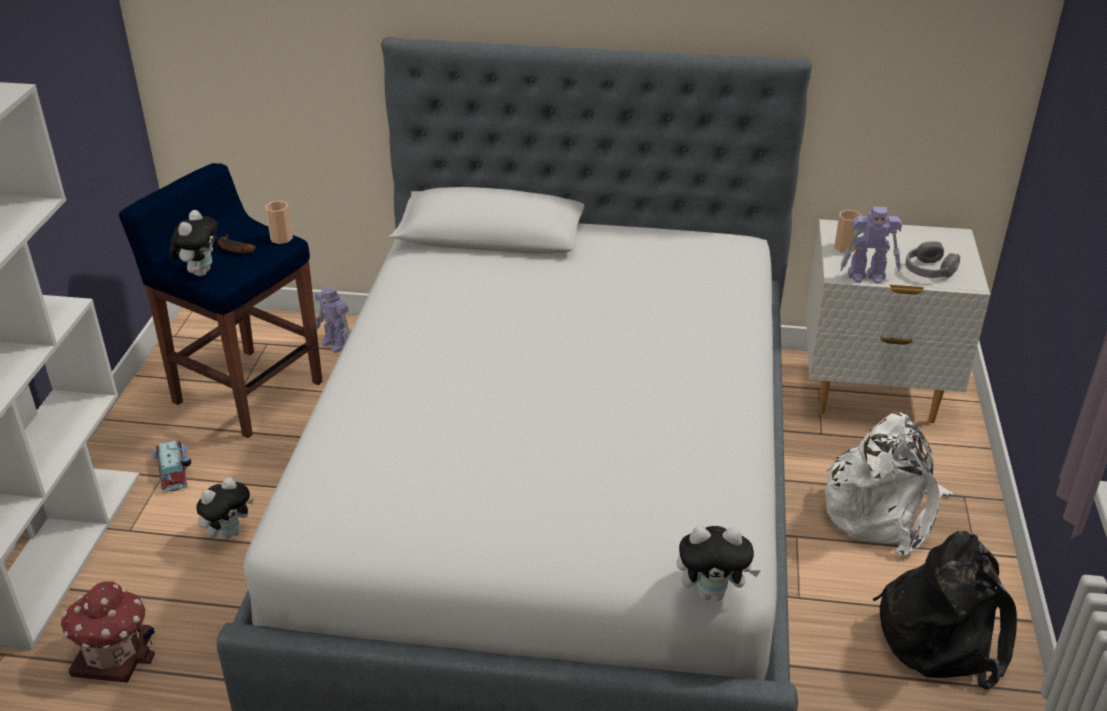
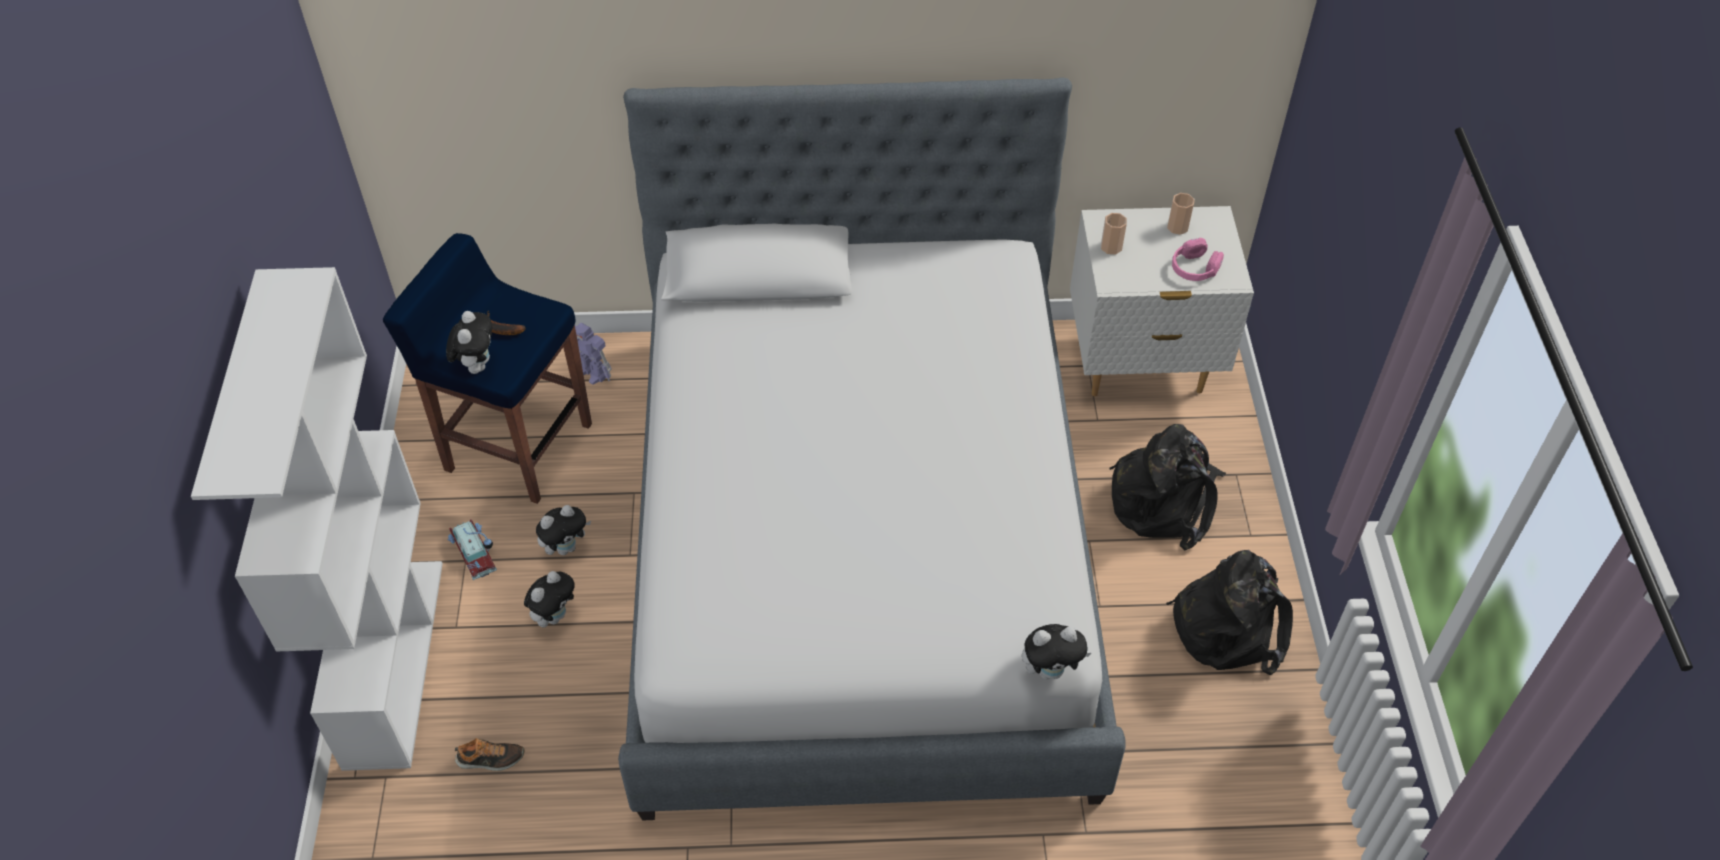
camera: 10 degrees left, 15 degrees up
toy house [61,581,155,683] -> shoe [455,738,525,771]
cup [265,201,293,244] -> cup moved to [1167,193,1195,235]
white backpack [825,412,953,556] -> black backpack [1109,424,1226,550]
toy robot [840,207,902,284] -> none
grey headphones [905,241,960,278] -> pink headphones [1172,238,1224,281]
none -> plush toy [536,505,591,555]

